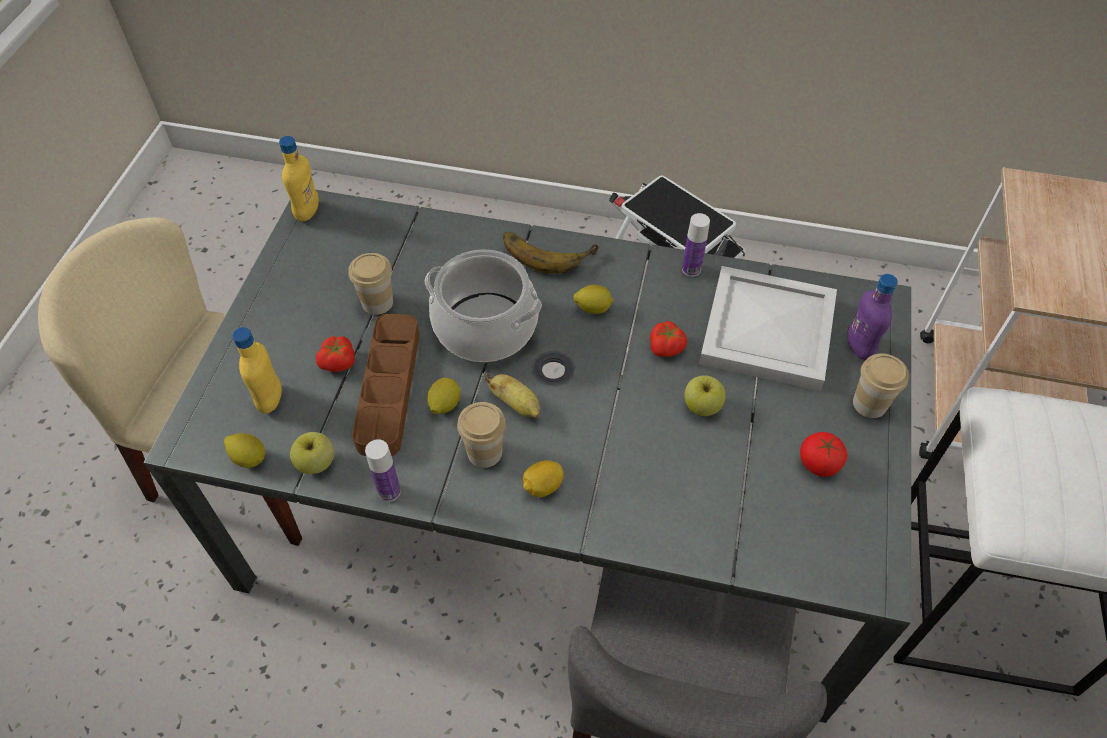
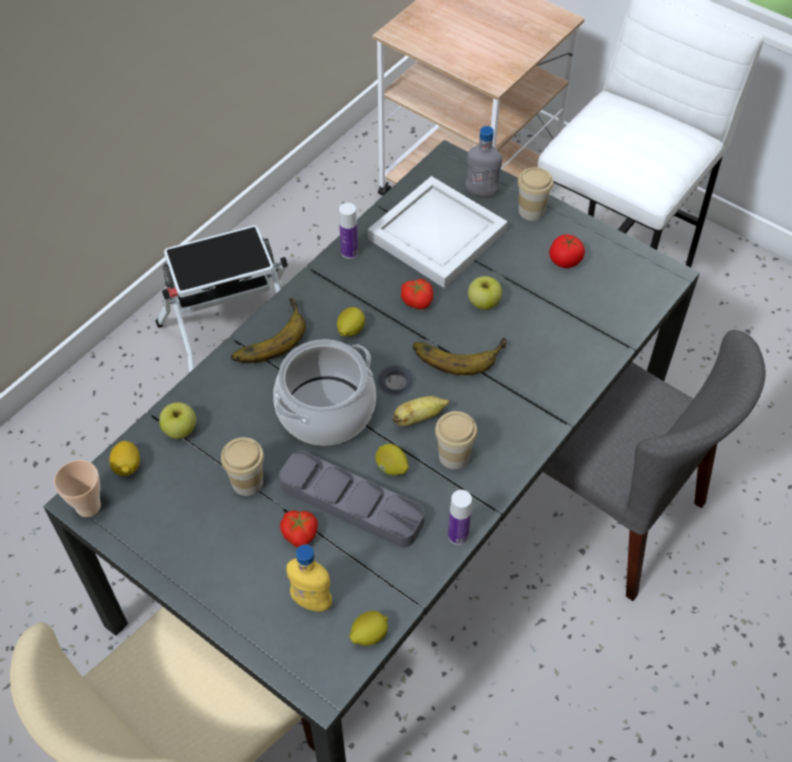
camera: 65 degrees left, 0 degrees up
yellow bottle [279,136,319,222] -> cup [54,460,101,517]
apple [290,432,334,474] -> apple moved to [159,402,196,439]
brown tray [352,314,420,456] -> grey tray [279,451,424,548]
lemon [523,460,563,497] -> lemon moved to [109,441,140,476]
purple bottle [847,274,898,360] -> grey bottle [465,126,502,198]
none -> banana [413,337,507,375]

